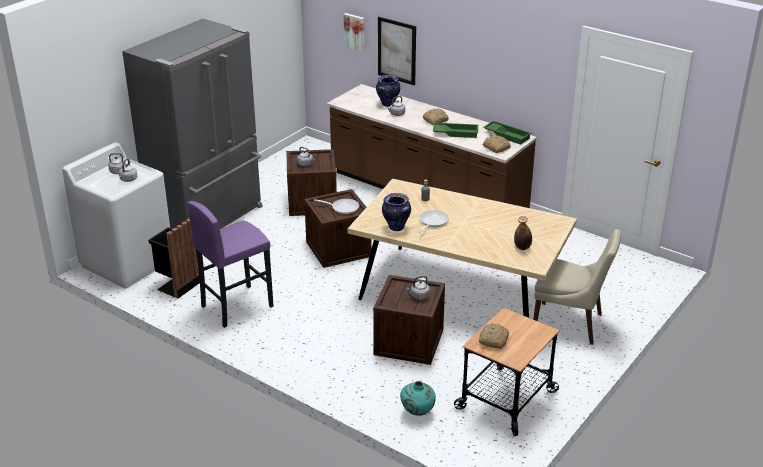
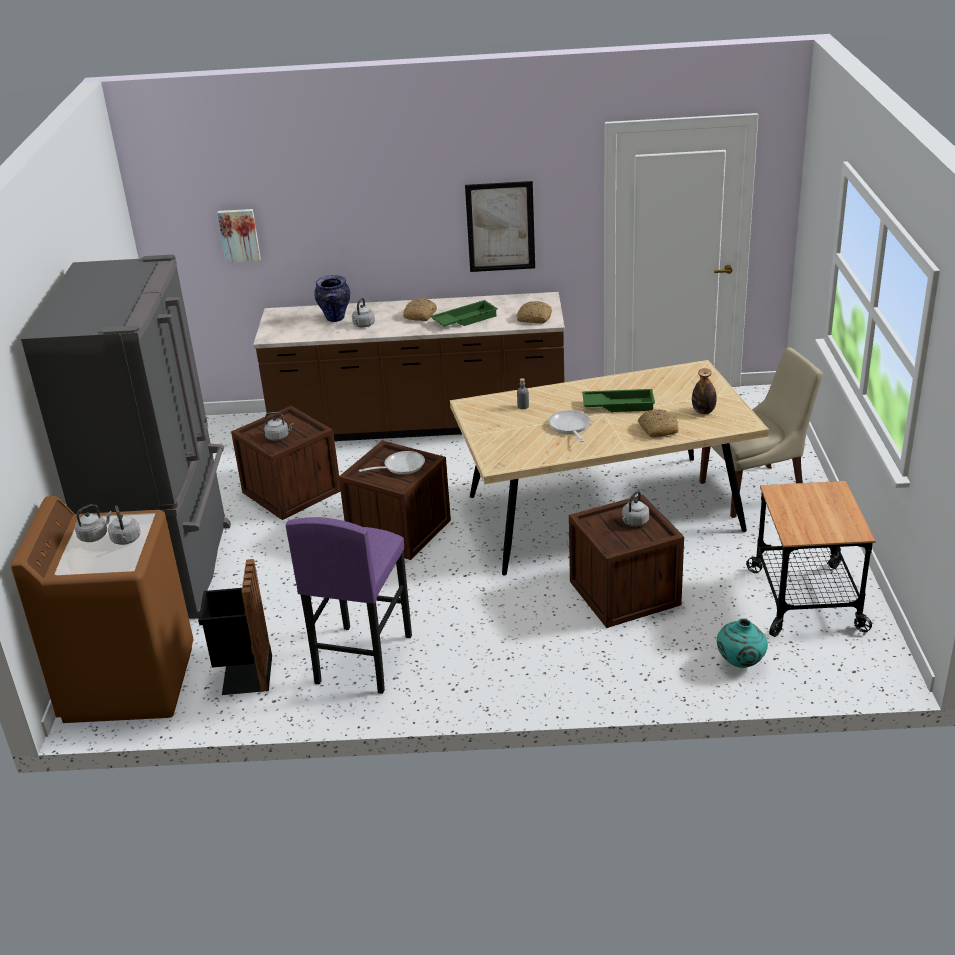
camera: 35 degrees left, 0 degrees up
white washing machine [62,142,170,289] -> brown washing machine [10,496,193,723]
picture [378,17,416,85] -> picture moved to [465,181,535,272]
vase [382,193,411,231] -> none
bread [479,323,509,349] -> bread moved to [638,409,679,438]
green tray [483,121,531,145] -> green tray moved to [582,389,655,412]

